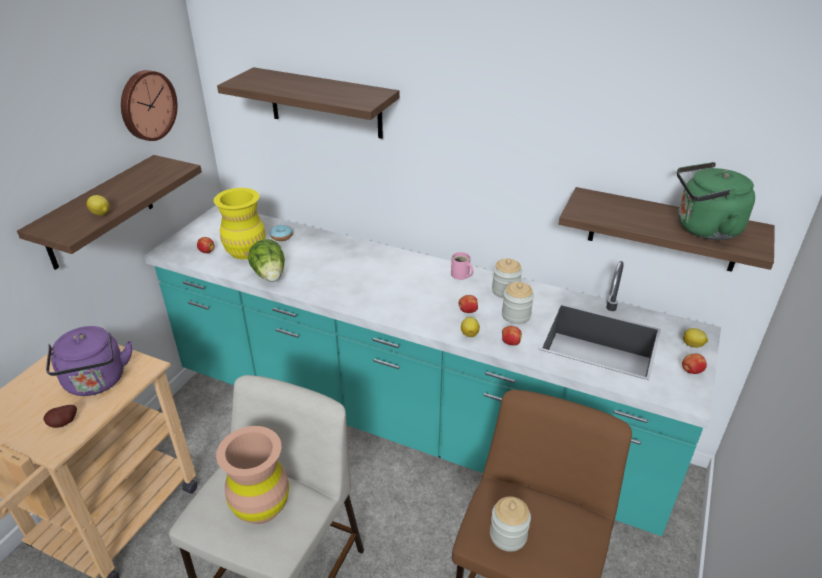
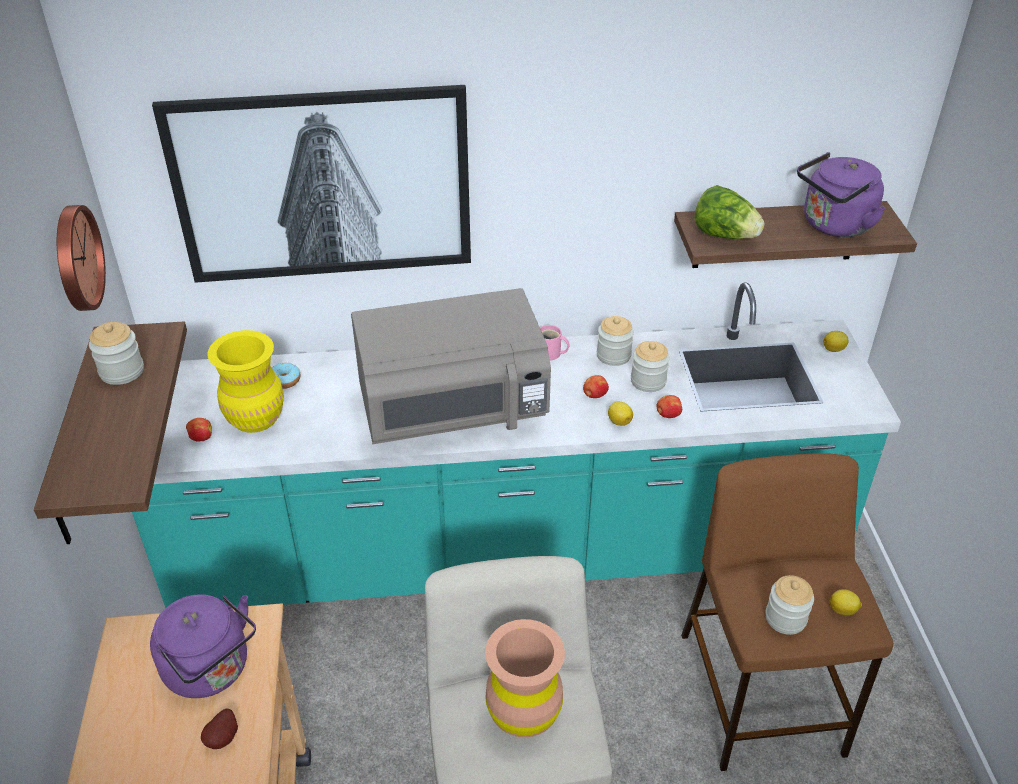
camera: 30 degrees left, 5 degrees up
lemon [86,195,110,216] -> lemon moved to [830,589,862,615]
shelf [217,67,400,139] -> picture [152,85,471,283]
lettuce [248,239,285,282] -> lettuce moved to [695,185,765,239]
green kettle [677,162,755,240] -> purple kettle [797,152,886,237]
apple [682,353,707,374] -> none
none -> jar [89,322,144,385]
none -> grey microwave [351,288,551,444]

